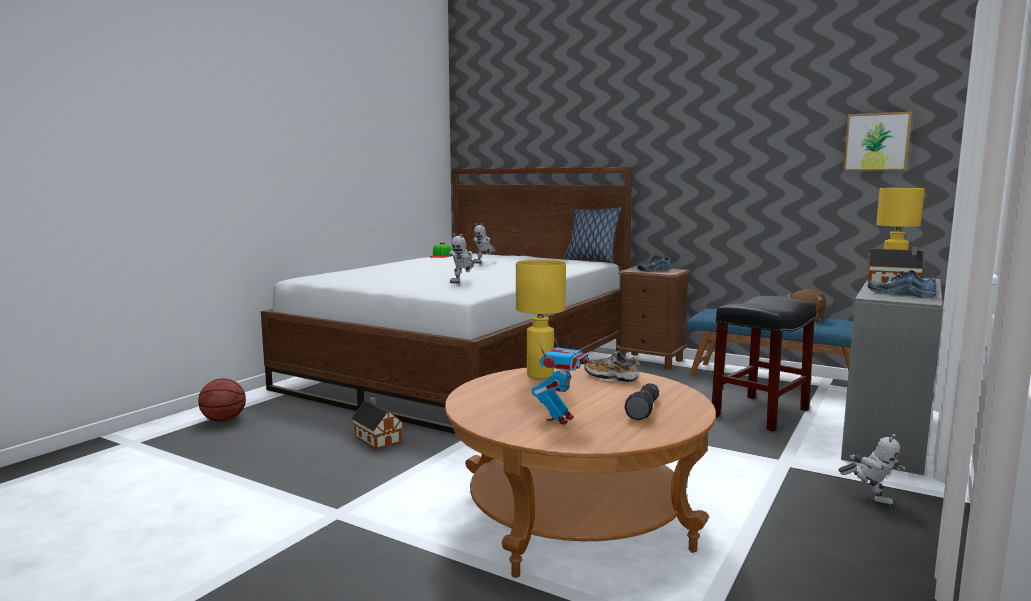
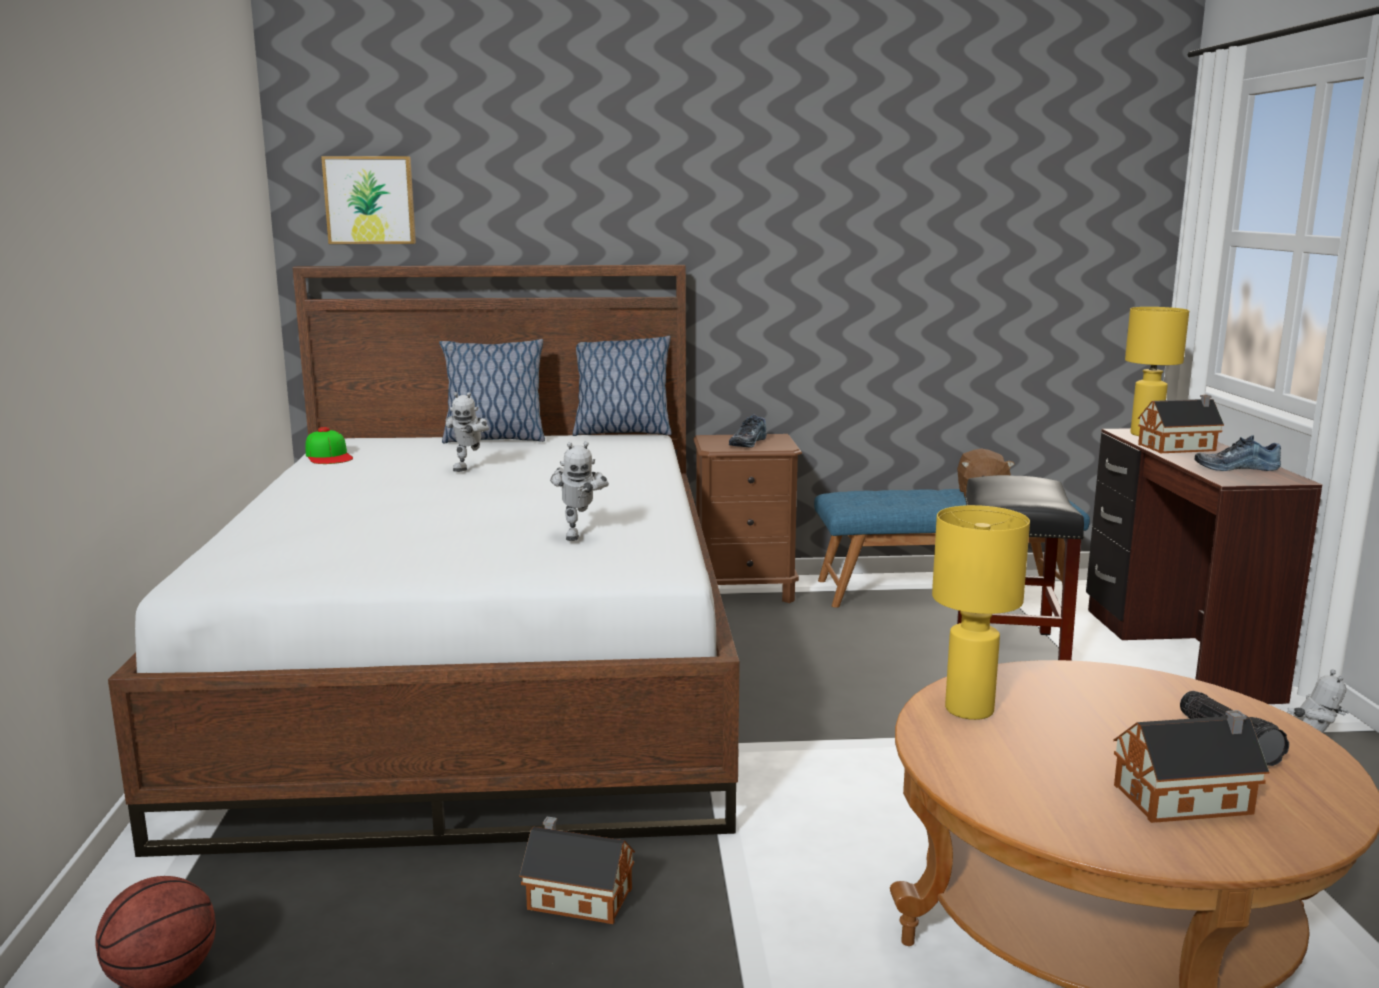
camera: 35 degrees left, 5 degrees up
toy robot [532,332,589,425] -> toy house [1113,710,1269,823]
shoe [584,351,639,383] -> none
grey desk [841,278,943,475] -> brown desk [1086,428,1322,704]
picture [843,112,912,171] -> picture moved to [321,156,416,244]
none -> pillow [439,339,545,443]

